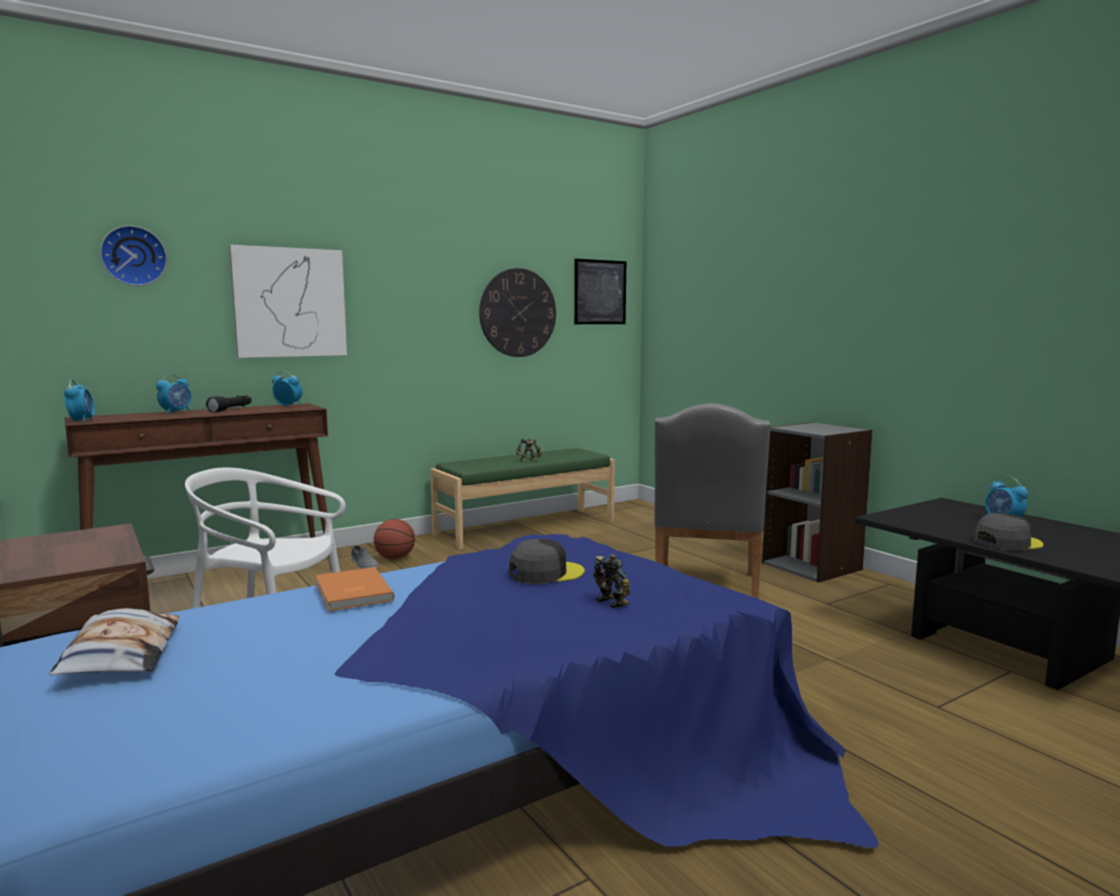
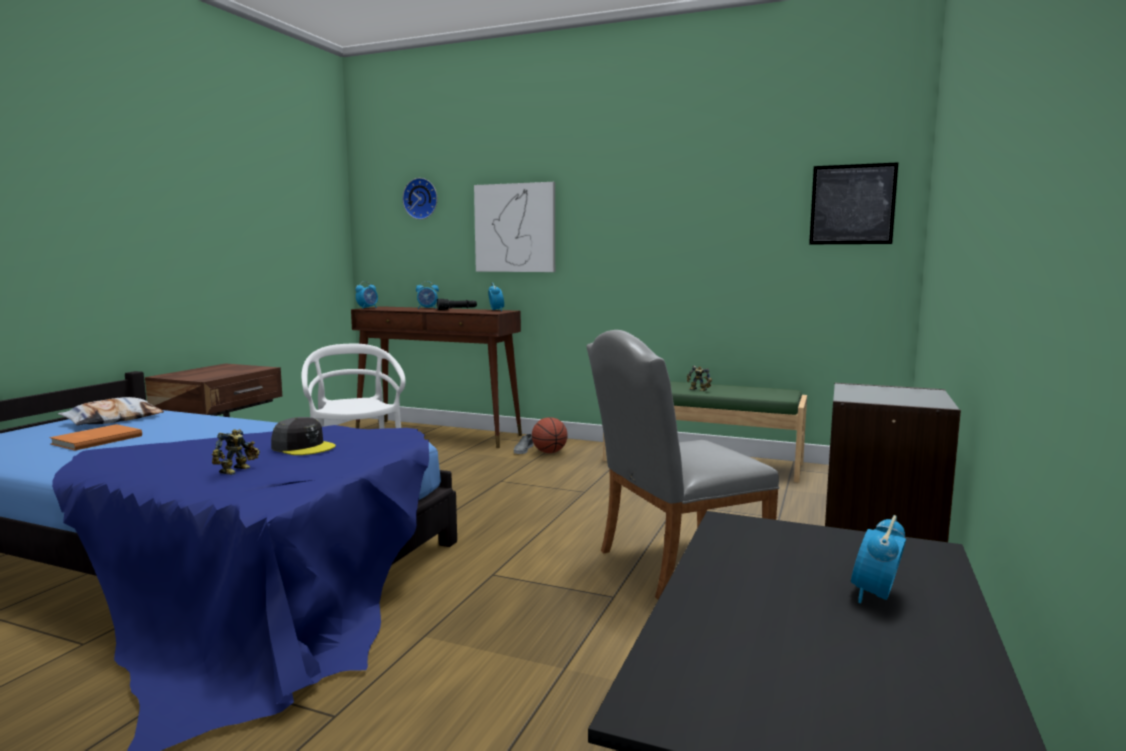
camera: 55 degrees right, 0 degrees up
orange book [315,567,395,611] -> orange book moved to [49,424,142,451]
wall clock [479,268,556,357] -> none
grey cap [974,513,1043,550] -> none

